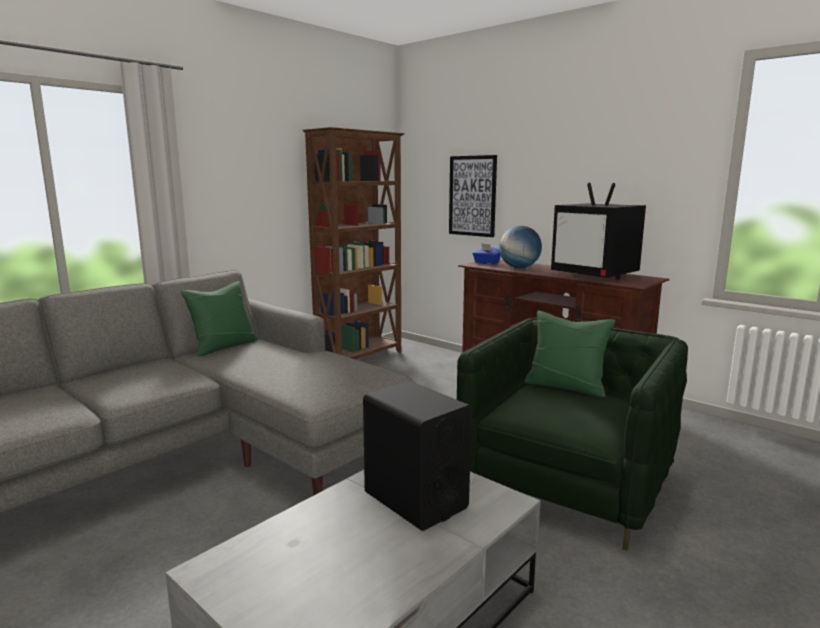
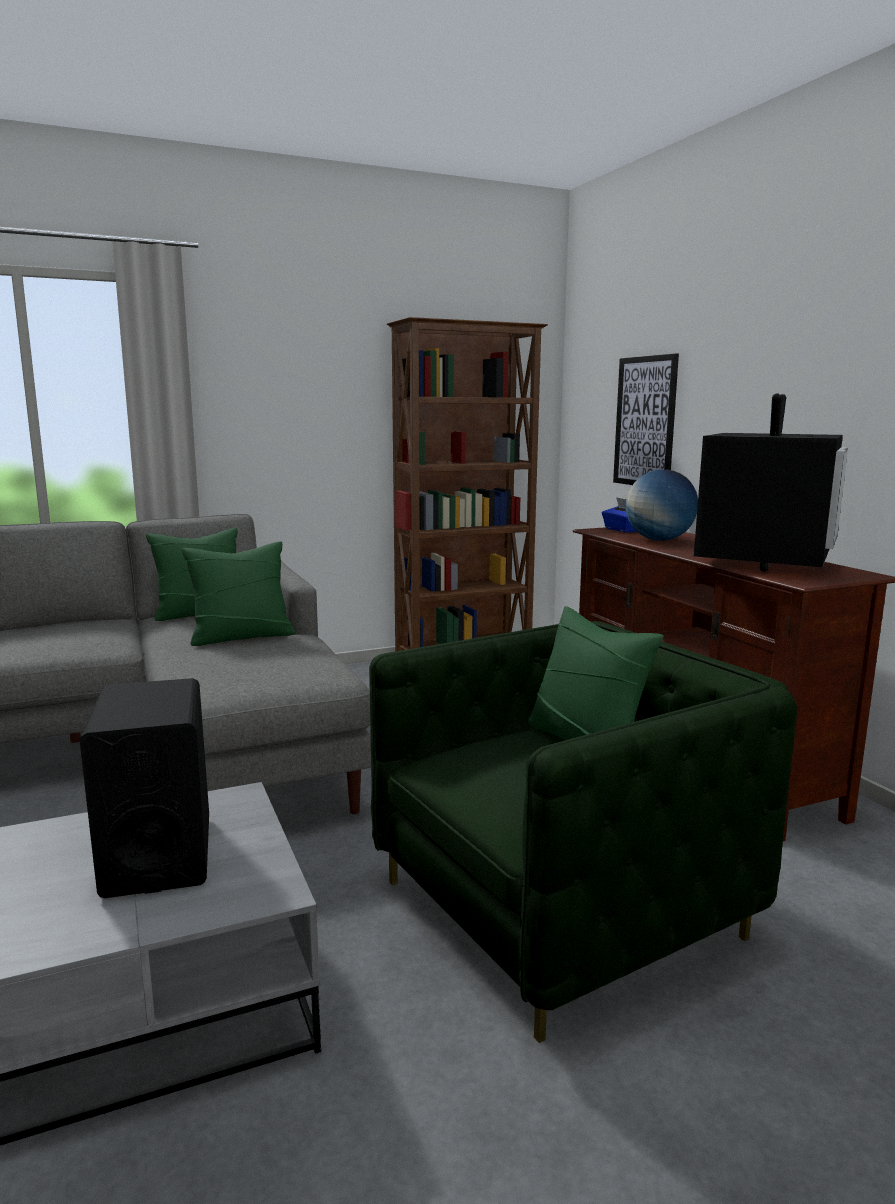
camera: 25 degrees right, 0 degrees up
television [551,183,646,280] -> television turned 135 degrees counterclockwise [694,393,848,572]
none -> green pillow [181,541,296,646]

